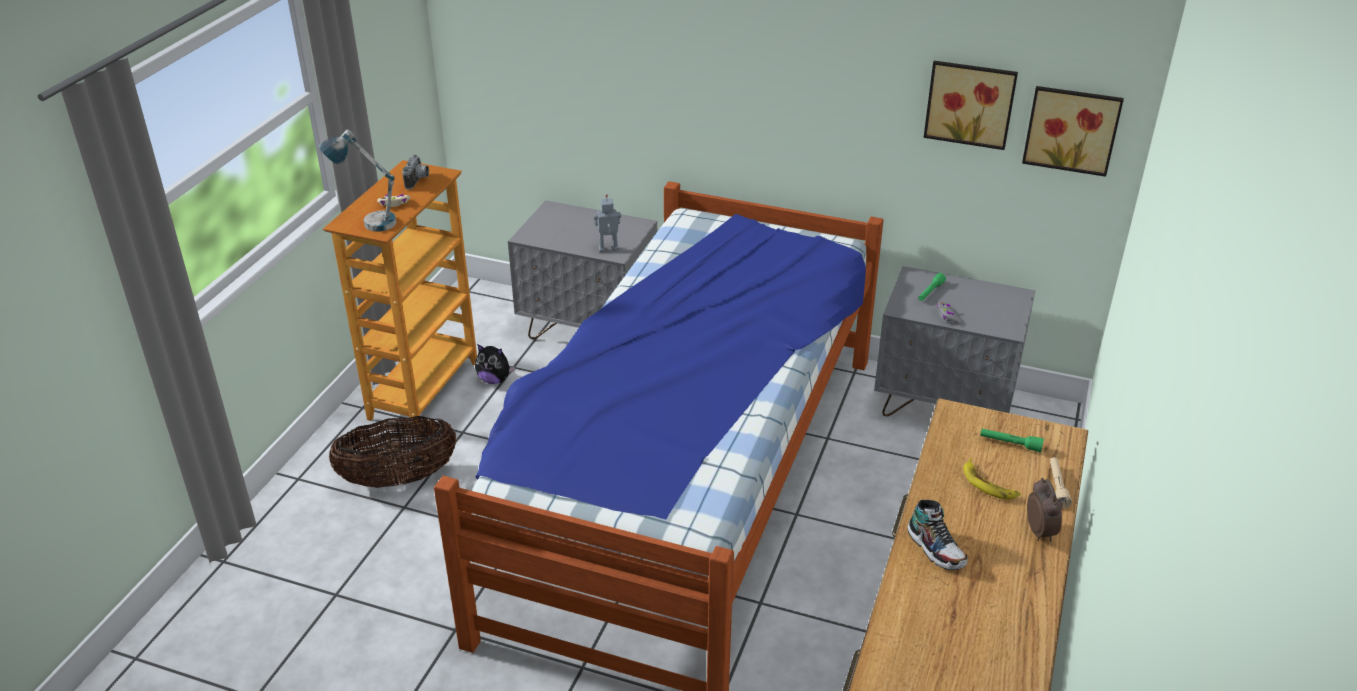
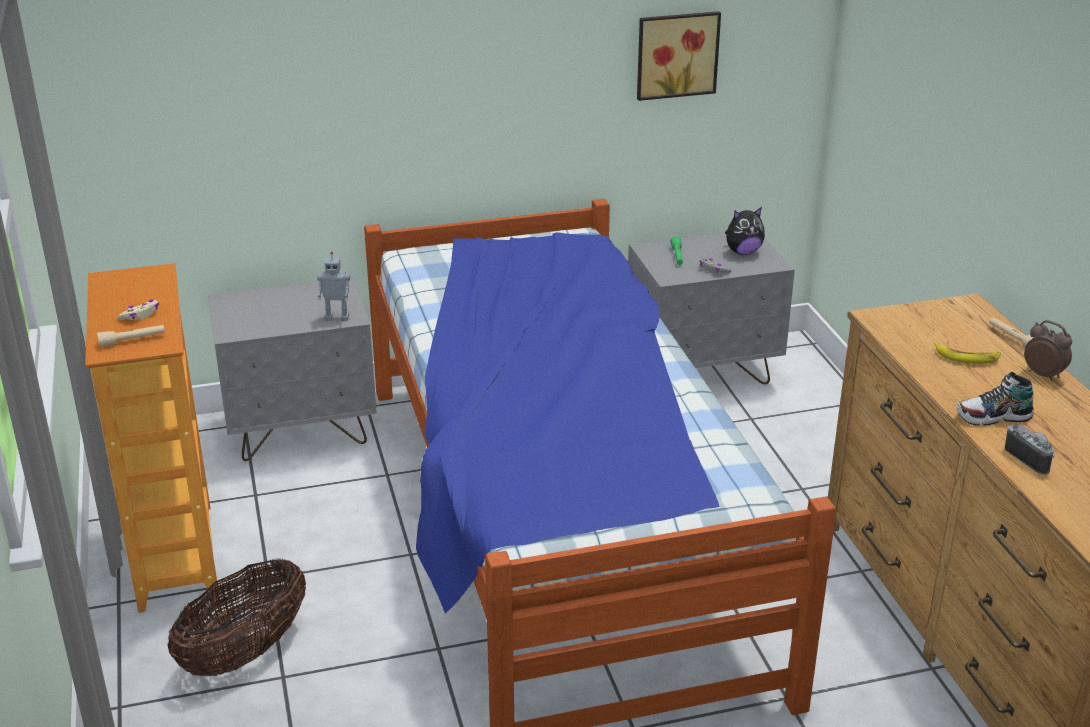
camera: 35 degrees left, 5 degrees down
table lamp [319,129,396,232] -> beige flashlight [97,325,165,347]
camera [402,155,429,190] -> camera moved to [1005,423,1055,475]
plush toy [475,344,515,384] -> plush toy moved to [725,207,765,255]
toy robot [594,194,621,253] -> toy robot turned 135 degrees counterclockwise [317,252,350,321]
shoe [907,500,968,570] -> shoe turned 150 degrees clockwise [956,372,1034,426]
green flashlight [980,429,1044,452] -> none
picture [1022,86,1124,177] -> none

